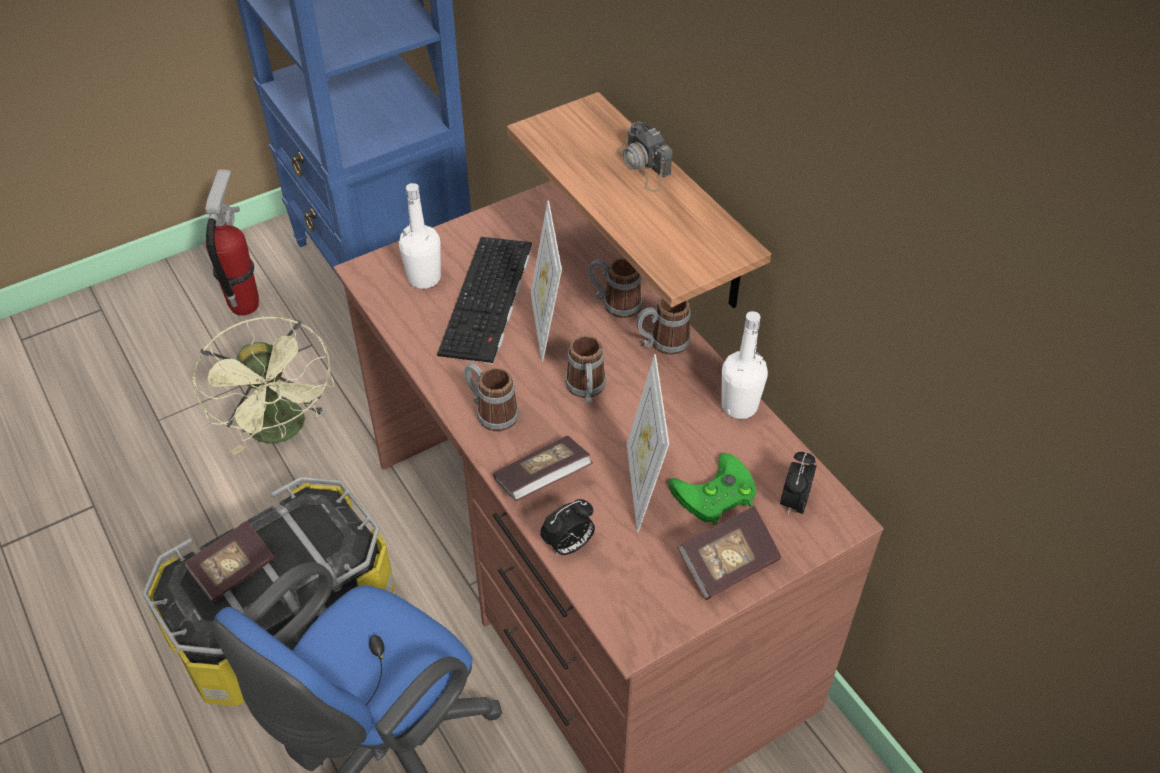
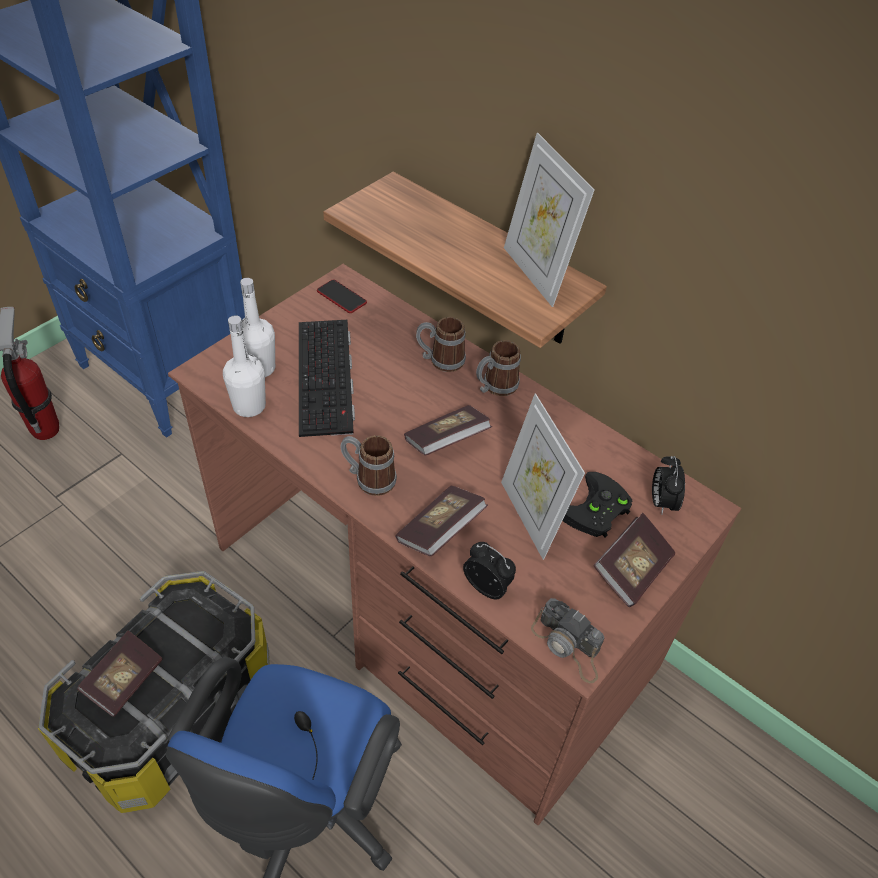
camera: 20 degrees left, 0 degrees up
green fan [192,317,334,455] -> none
picture frame [531,200,562,362] -> picture frame moved to [504,133,594,307]
alarm clock [540,499,595,556] -> alarm clock turned 90 degrees counterclockwise [463,542,516,599]
mug [565,335,606,403] -> book [404,405,492,455]
camera [617,121,672,192] -> camera moved to [531,598,605,683]
green game controller [668,453,757,525] -> black game controller [563,472,632,538]
white bottle [721,311,768,419] -> white bottle moved to [223,315,266,417]
none -> phone [317,280,367,313]

